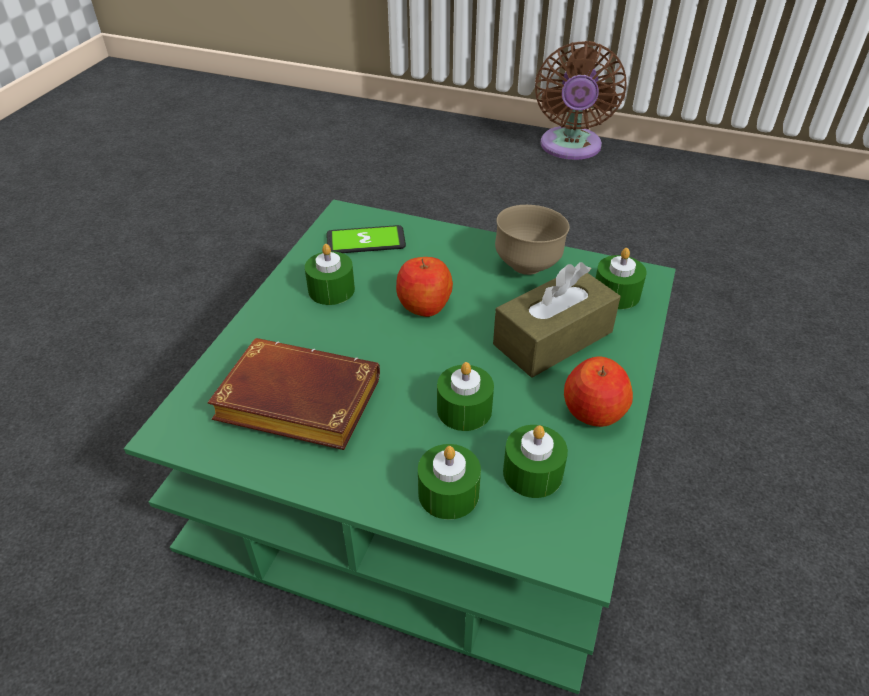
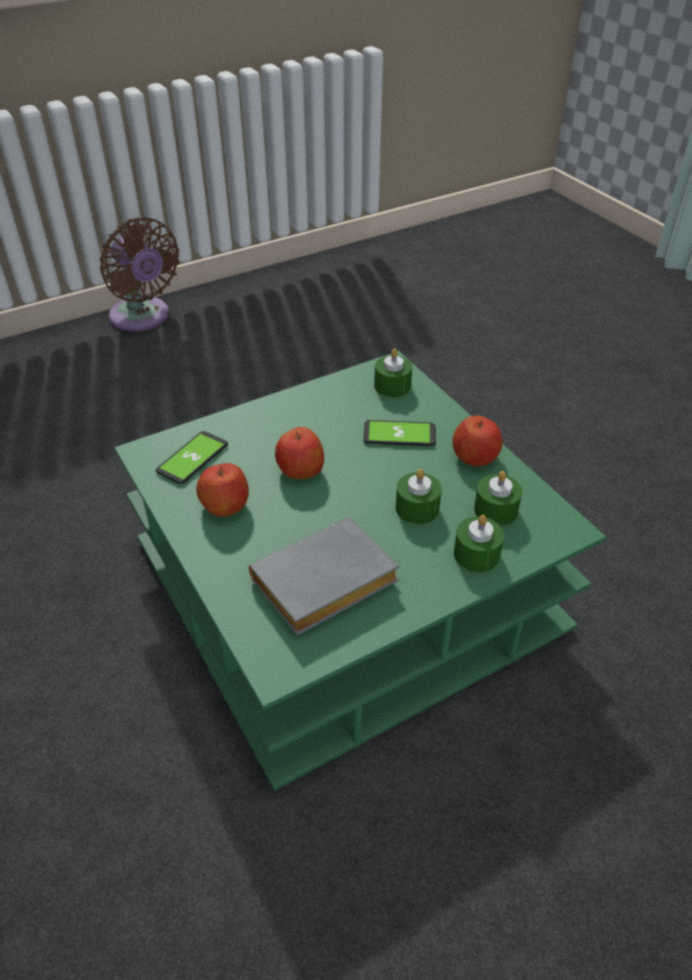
camera: 50 degrees left, 0 degrees up
brown book [207,338,380,450] -> grey book [249,517,400,636]
green candle [305,244,355,305] -> apple [197,463,249,517]
brown tissue box [493,262,621,377] -> phone [363,420,436,446]
brown bowl [495,205,569,275] -> none

